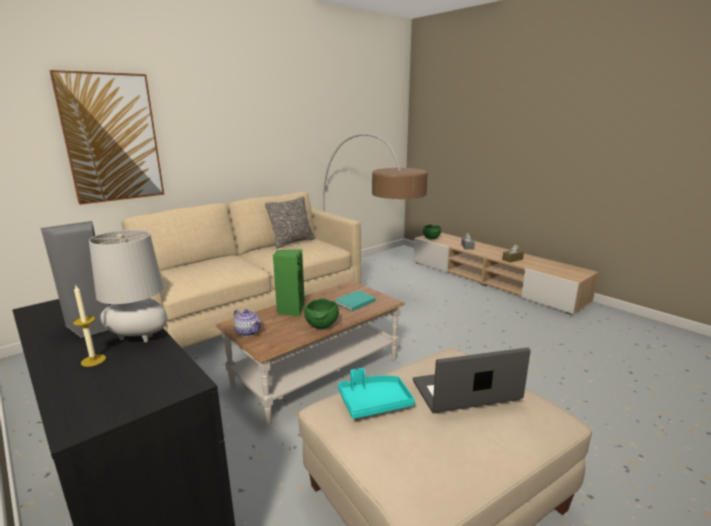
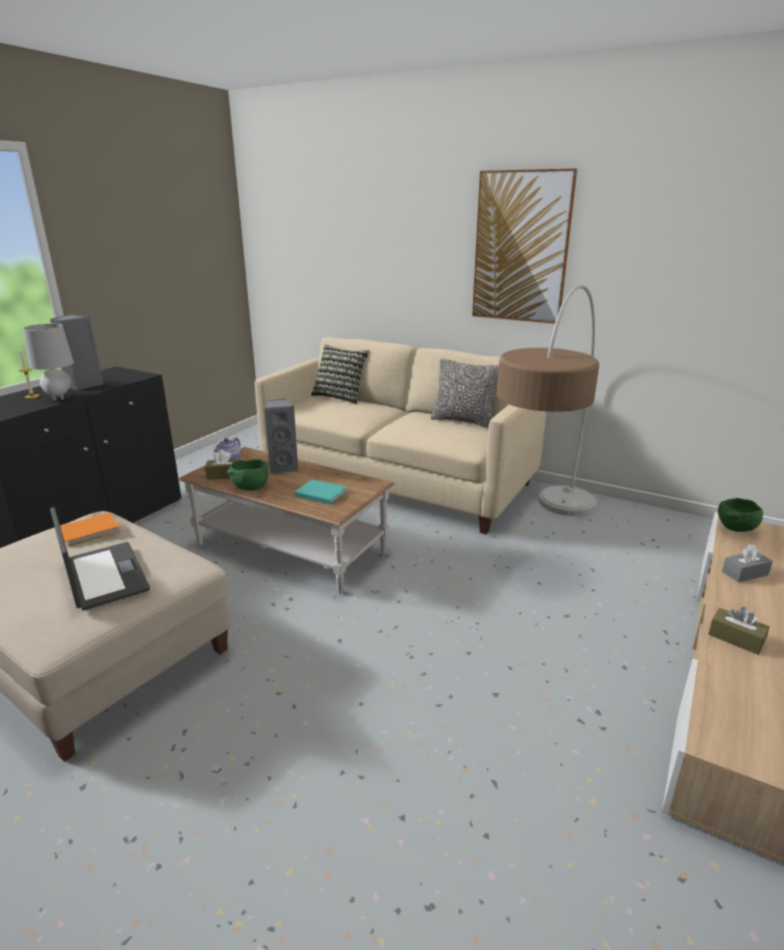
camera: 70 degrees right, 5 degrees up
picture [50,70,164,205] -> picture moved to [472,168,577,324]
green speaker [273,249,305,317] -> grey speaker [264,399,299,474]
turquoise tray [338,368,415,419] -> orange book [60,513,120,547]
none -> brown tissue box [205,450,240,480]
none -> pillow [311,345,370,404]

